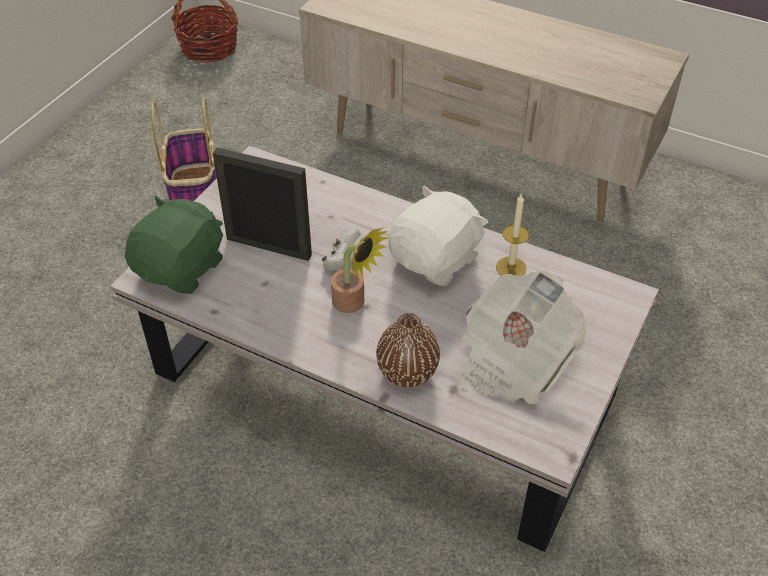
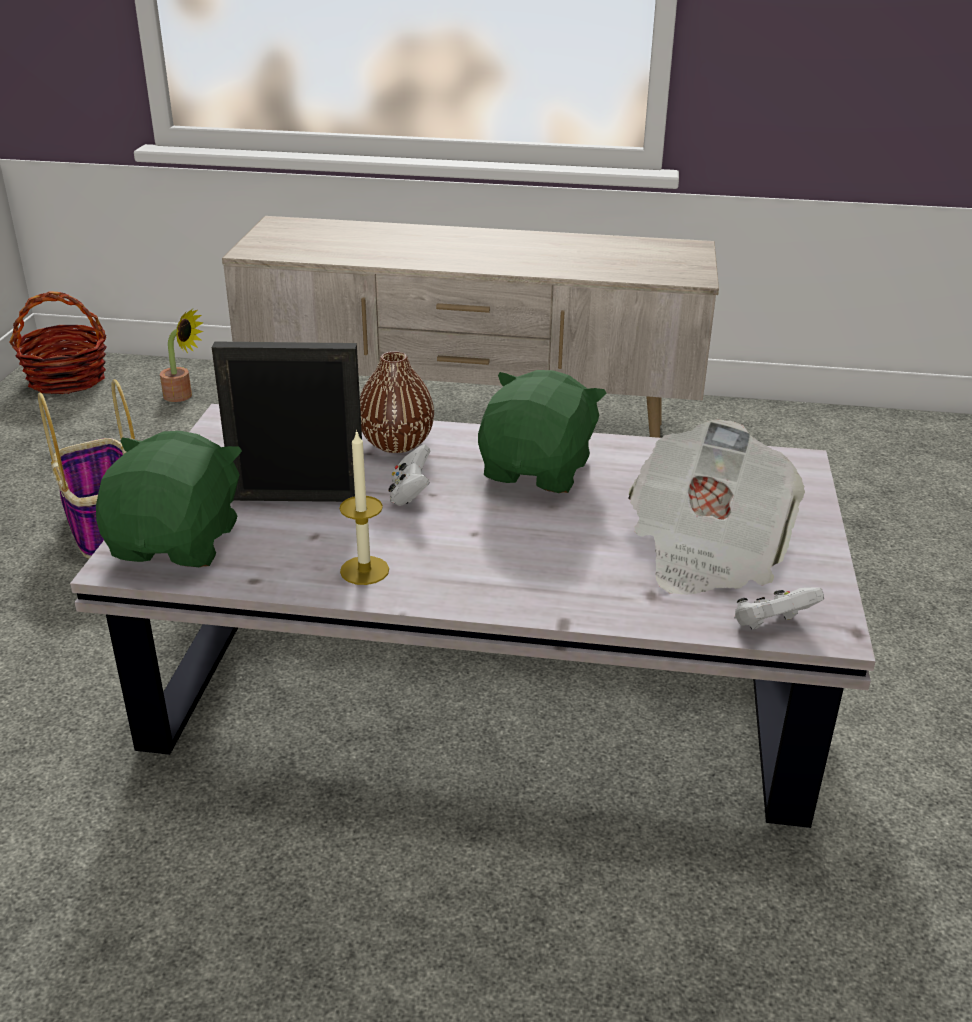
camera: 20 degrees left, 15 degrees down
potted plant [331,227,388,313] -> potted plant moved to [160,309,204,402]
brown vase [376,313,440,387] -> brown vase moved to [360,351,434,453]
white plush toy [388,186,489,286] -> green plush toy [478,370,607,493]
candle [496,193,529,276] -> candle moved to [339,430,389,585]
none -> white game controller [734,587,824,630]

